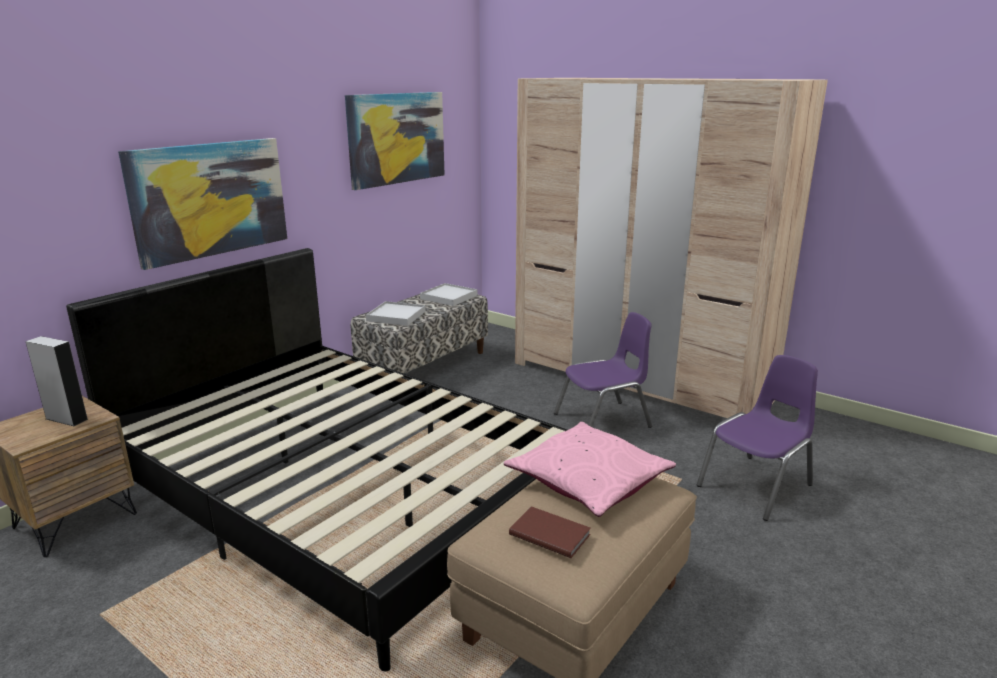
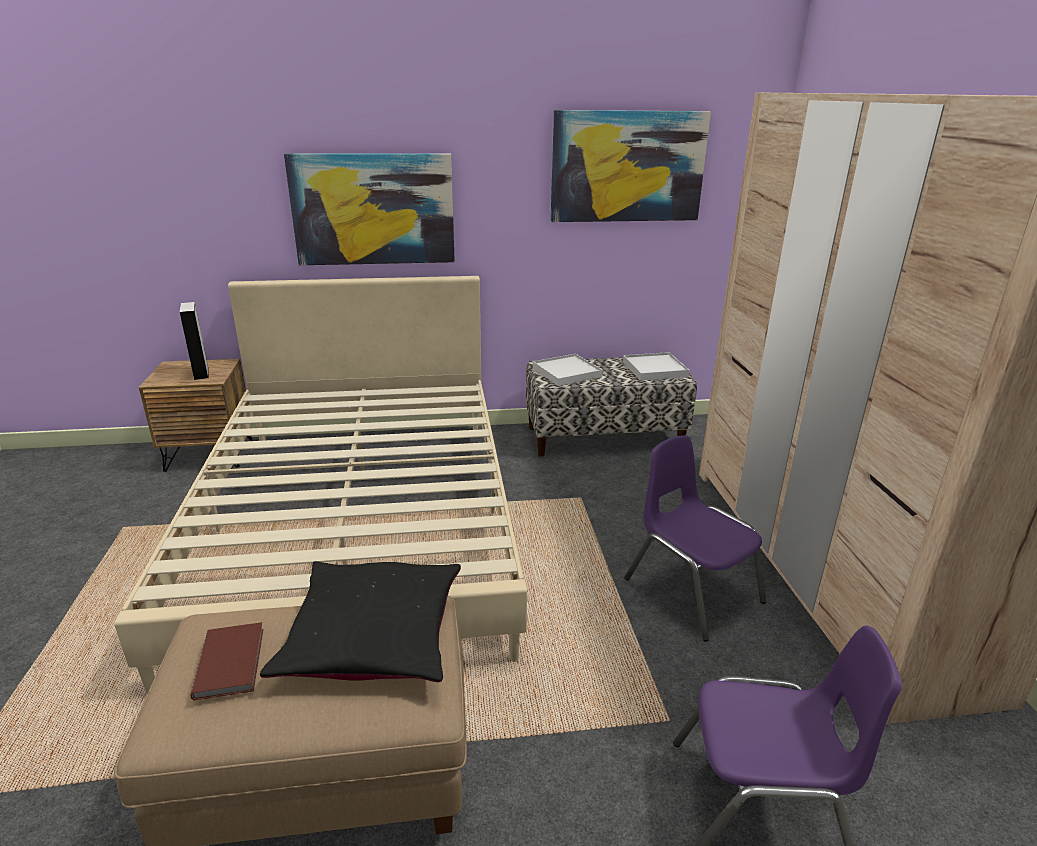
camera: 45 degrees right, 5 degrees up
black bed [66,248,567,671] -> beige bed [115,276,527,694]
pink pillow [504,422,676,517] -> black pillow [260,561,461,682]
purple chair [554,312,652,428] -> purple chair turned 150 degrees counterclockwise [624,435,766,641]

